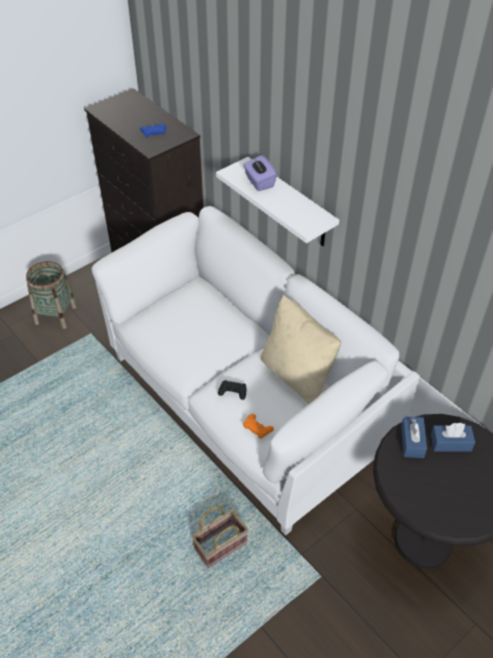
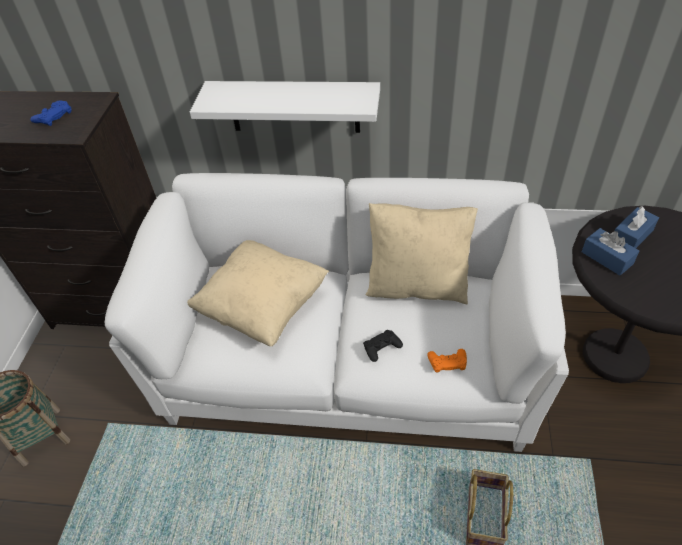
camera: 40 degrees left, 0 degrees up
purple tissue box [243,155,277,191] -> none
none -> beige pillow [187,240,329,347]

